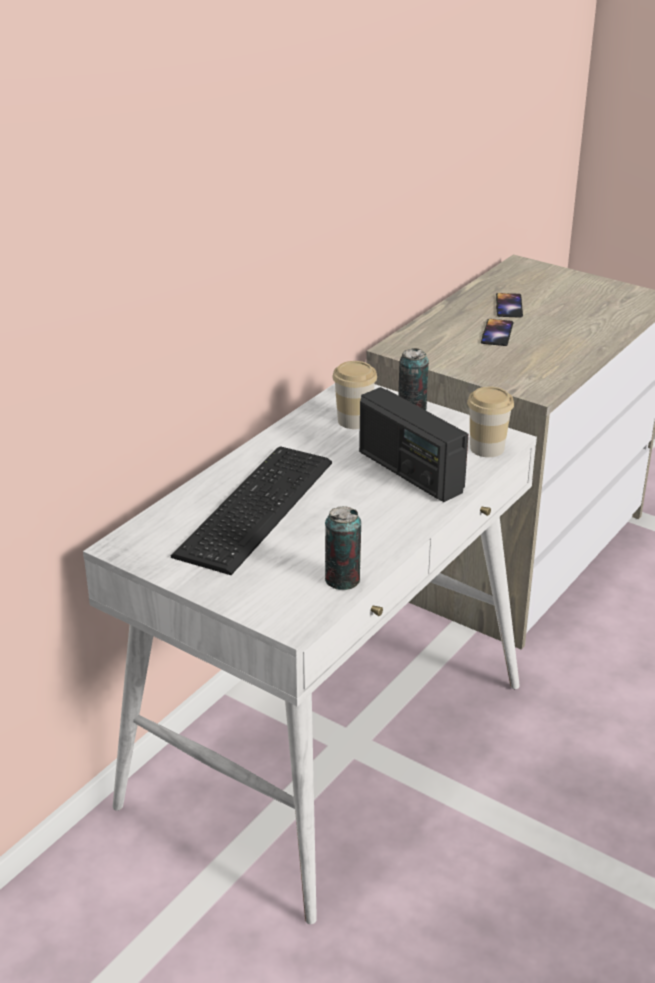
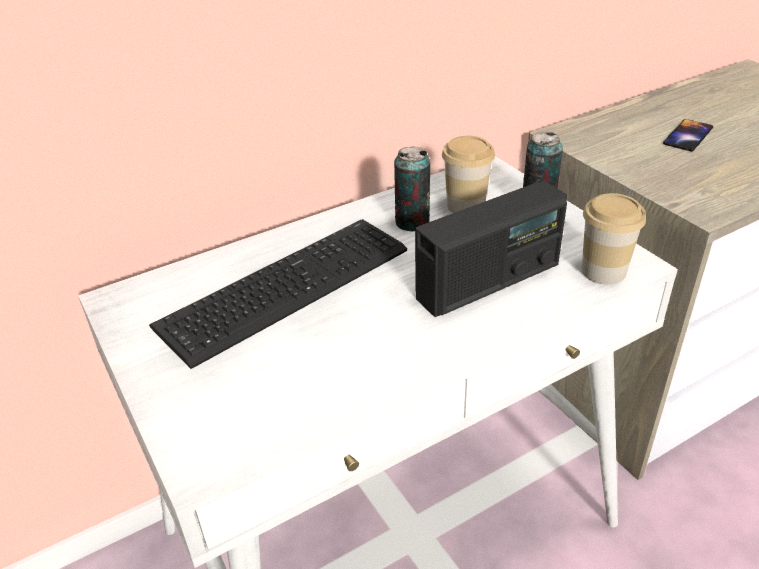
camera: 25 degrees right, 5 degrees up
can [325,506,361,590] -> can moved to [394,146,430,231]
radio [359,387,468,502] -> radio turned 105 degrees counterclockwise [415,181,567,317]
phone [496,293,523,318] -> none

